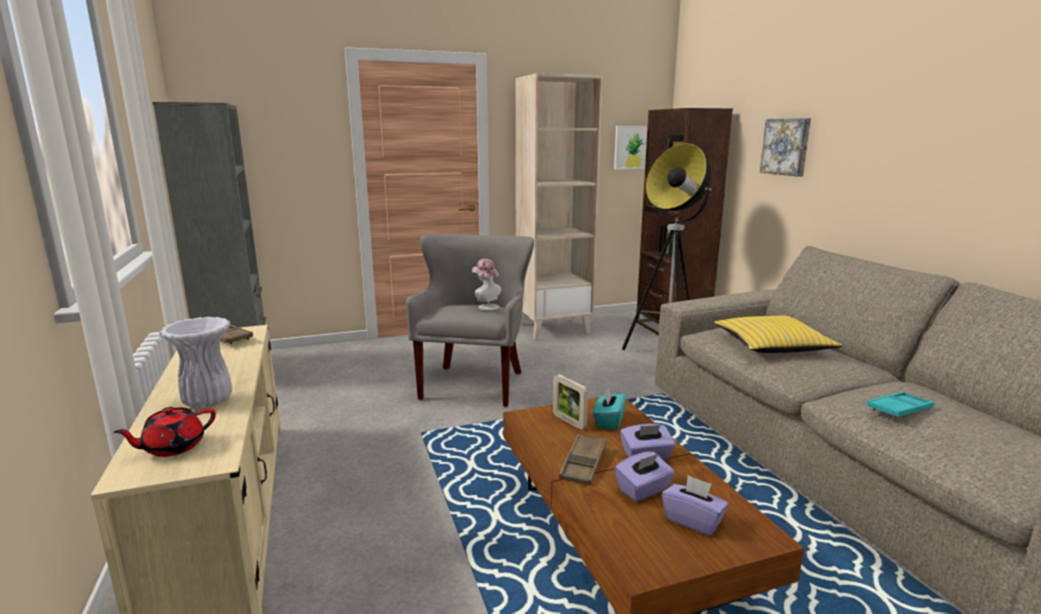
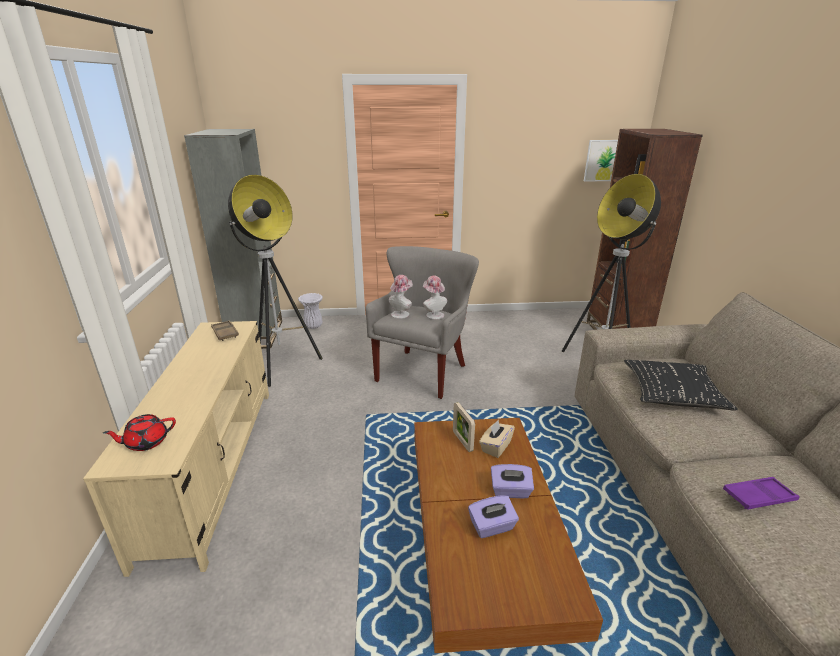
camera: 15 degrees right, 10 degrees up
white vase [159,317,232,408] -> white vase moved to [298,293,323,329]
beige bookcase [515,73,603,340] -> none
brown tray [559,434,607,485] -> none
turquoise tissue box [593,387,626,430] -> beige tissue box [479,420,515,458]
purple tissue box [662,475,729,536] -> none
yellow pillow [714,316,843,353] -> black pillow [624,360,738,411]
picture [760,118,811,177] -> none
turquoise tray [867,392,934,418] -> purple tray [723,477,799,510]
none -> floor lamp [228,175,322,387]
none -> hat [389,275,413,319]

